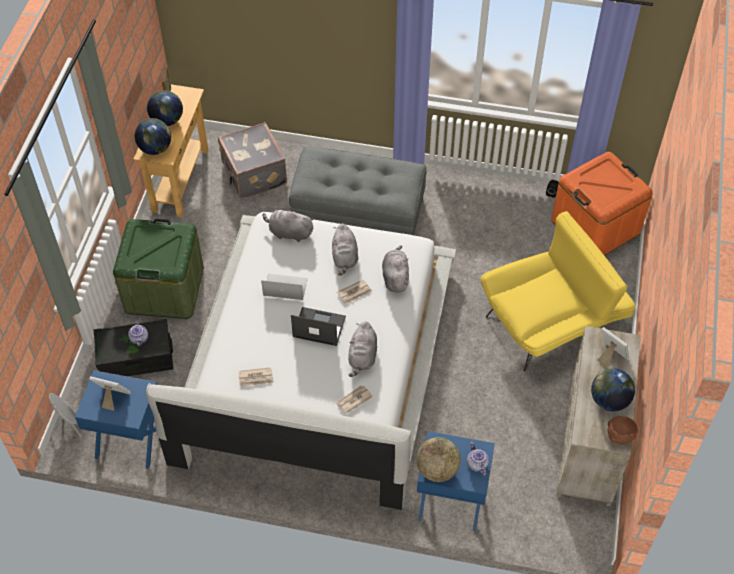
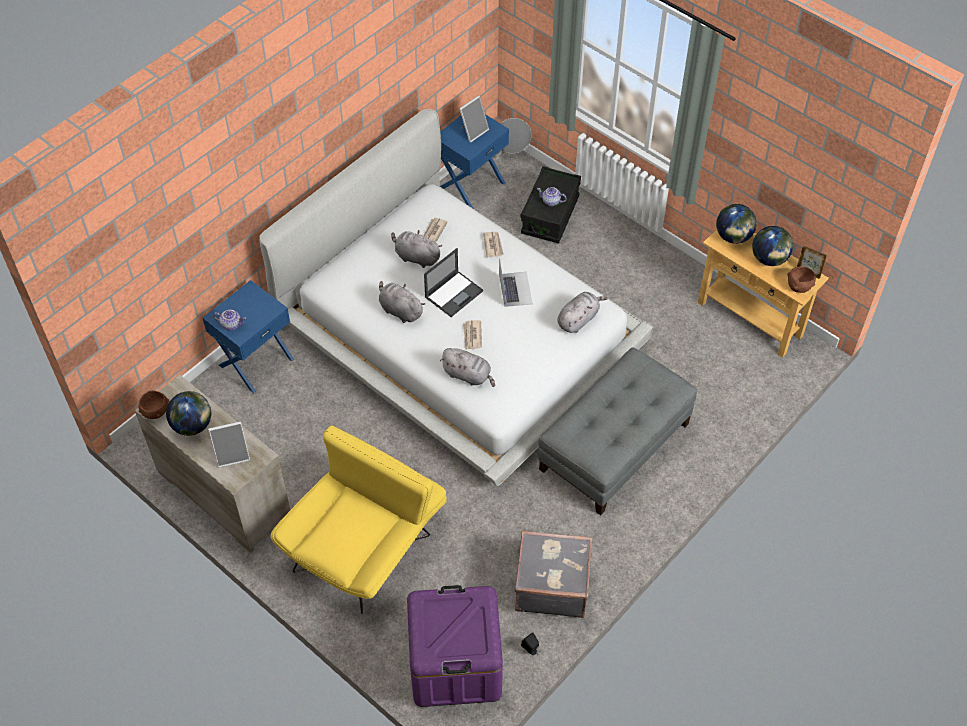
camera: 120 degrees right, 0 degrees up
green storage box [113,219,204,319] -> none
grey suitcase [218,122,287,199] -> grey suitcase moved to [515,530,592,618]
laptop [261,274,308,300] -> laptop turned 45 degrees counterclockwise [499,258,533,307]
grey plush toy [332,223,358,276] -> grey plush toy moved to [391,230,442,268]
newspaper [336,385,373,413] -> newspaper moved to [483,232,504,257]
globe [416,437,461,482] -> none
yellow armchair [481,211,636,371] -> yellow armchair turned 150 degrees counterclockwise [271,426,446,614]
orange storage box [552,152,653,255] -> purple storage box [407,585,503,707]
none -> brown bowl [787,267,816,293]

